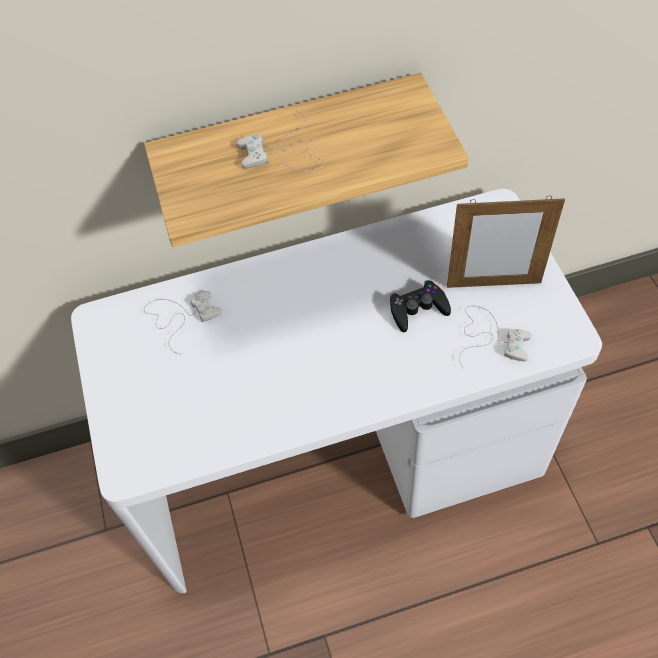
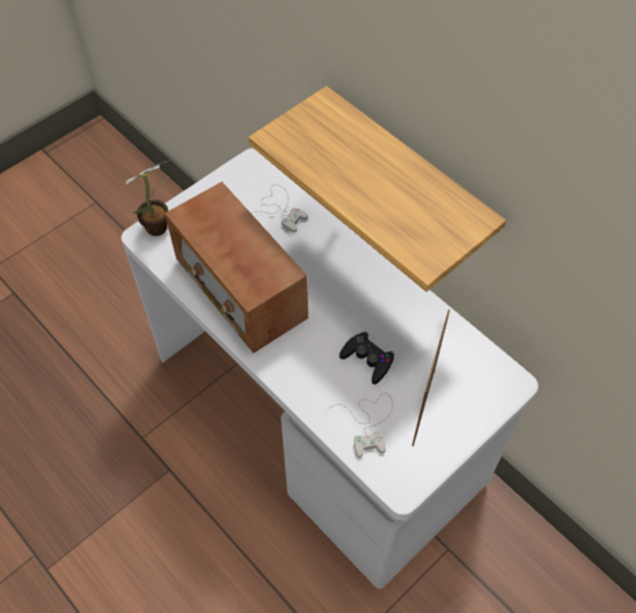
camera: 60 degrees right, 0 degrees up
white game controller [236,111,324,171] -> none
picture frame [447,196,565,288] -> picture frame turned 45 degrees clockwise [412,309,450,446]
none -> potted plant [119,160,170,236]
none -> radio [165,182,308,353]

